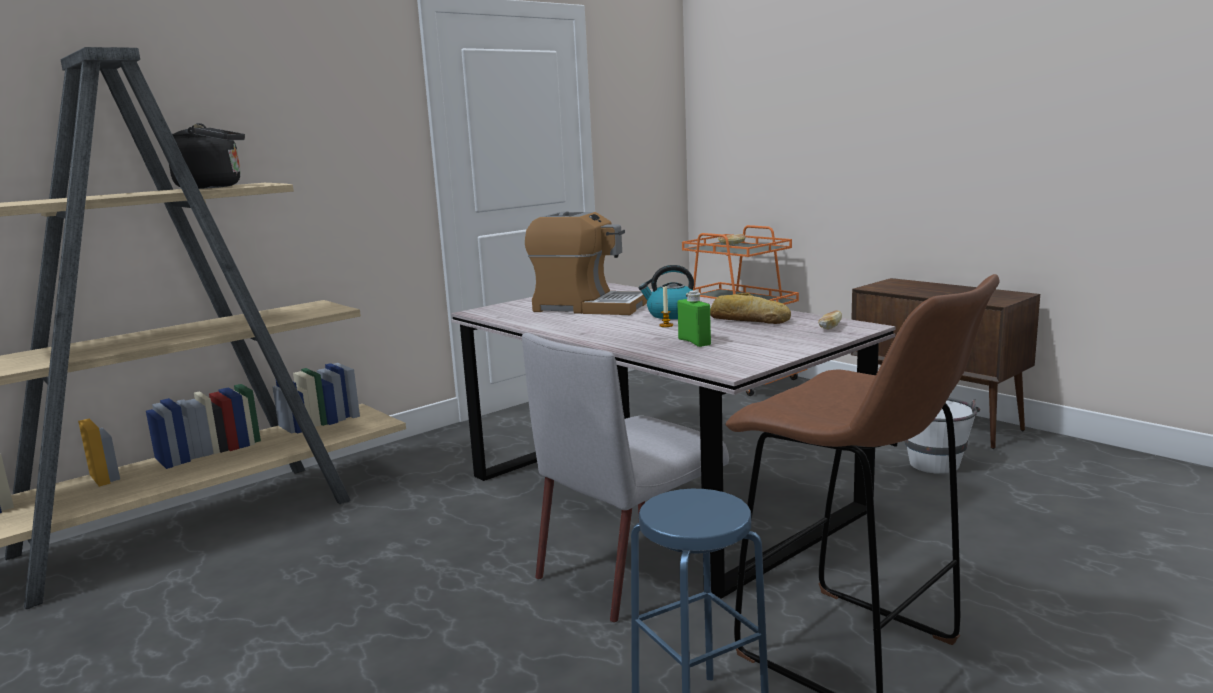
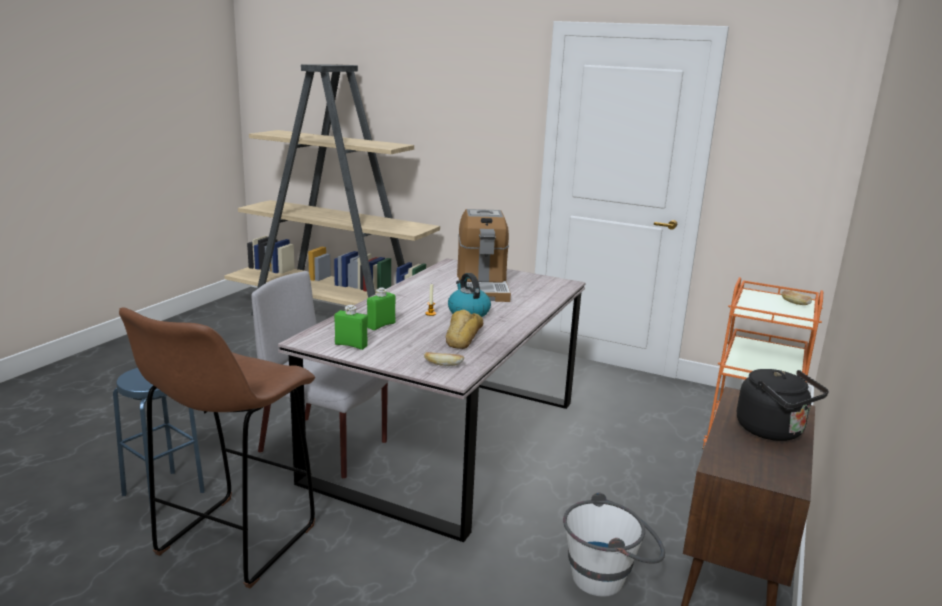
camera: 65 degrees right, 5 degrees up
black kettle [169,123,245,189] -> black kettle moved to [737,369,829,441]
none -> green bottle [334,305,368,350]

